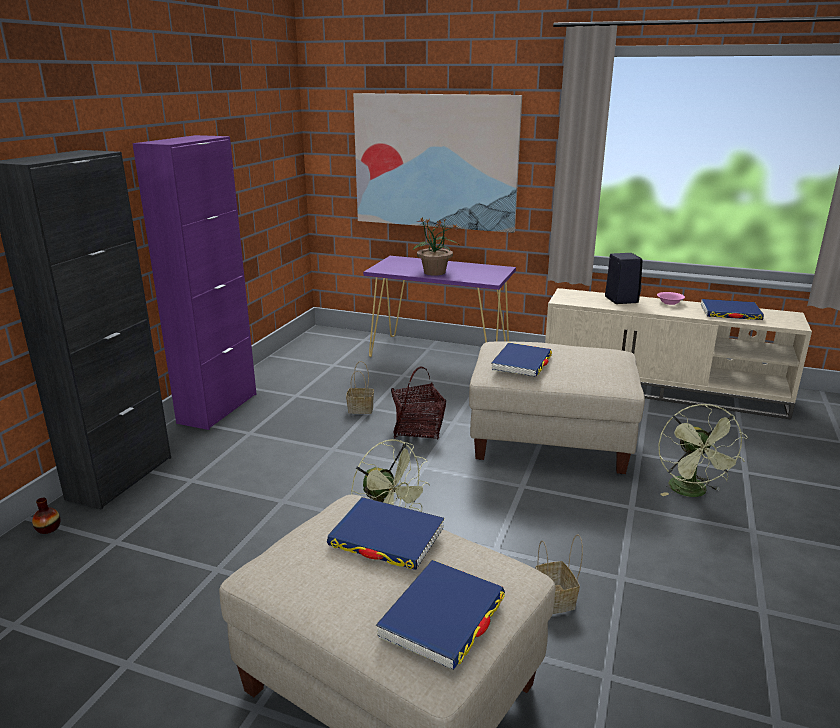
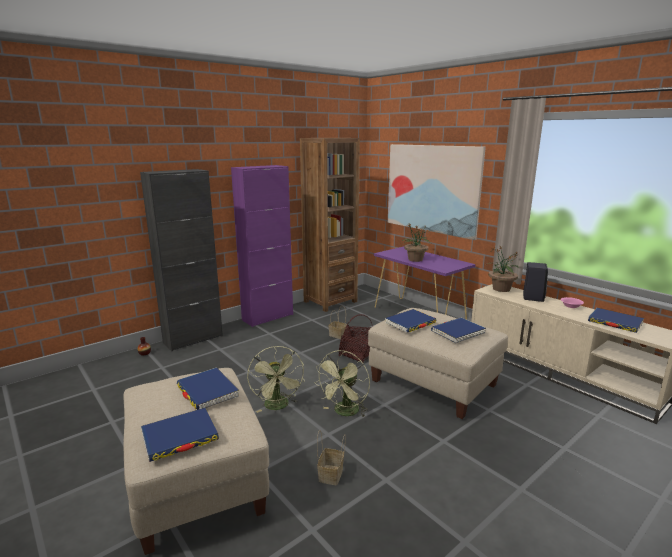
camera: 30 degrees right, 5 degrees down
green fan [658,404,748,497] -> green fan moved to [314,350,370,418]
none -> brown bookcase [300,138,360,312]
none -> blue book [431,318,486,343]
none -> potted plant [487,246,518,292]

